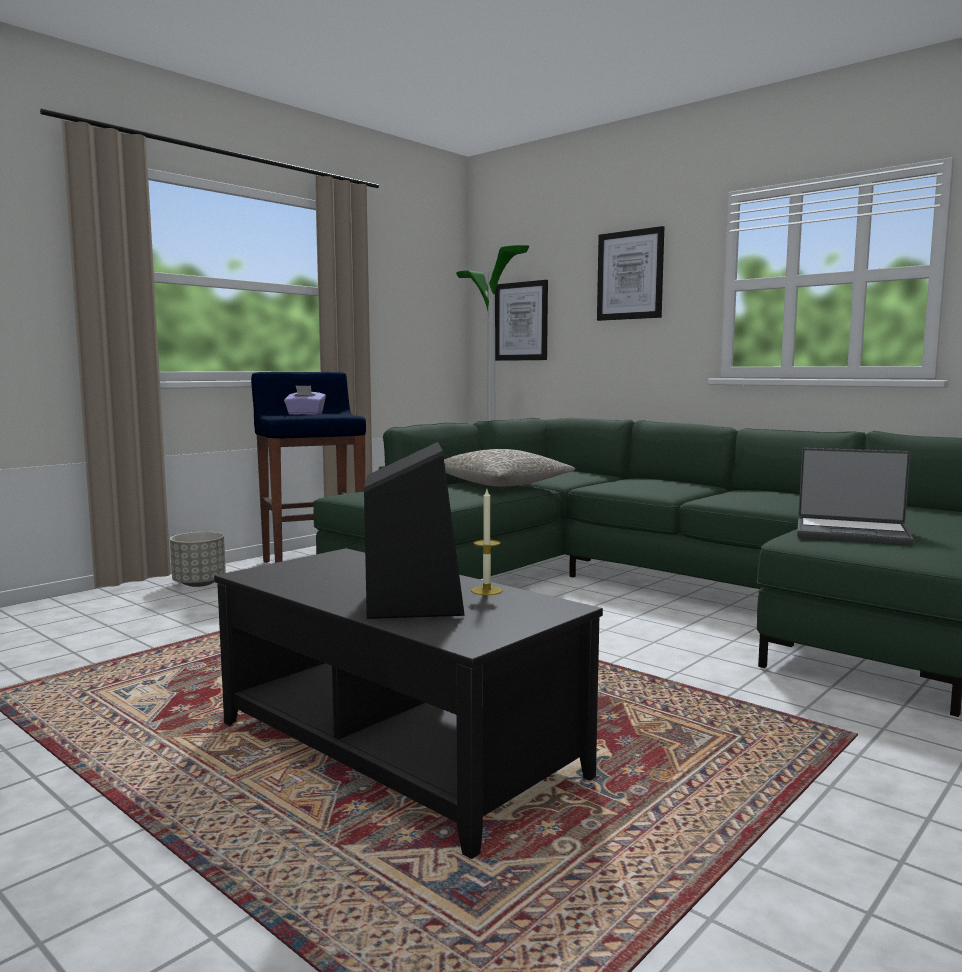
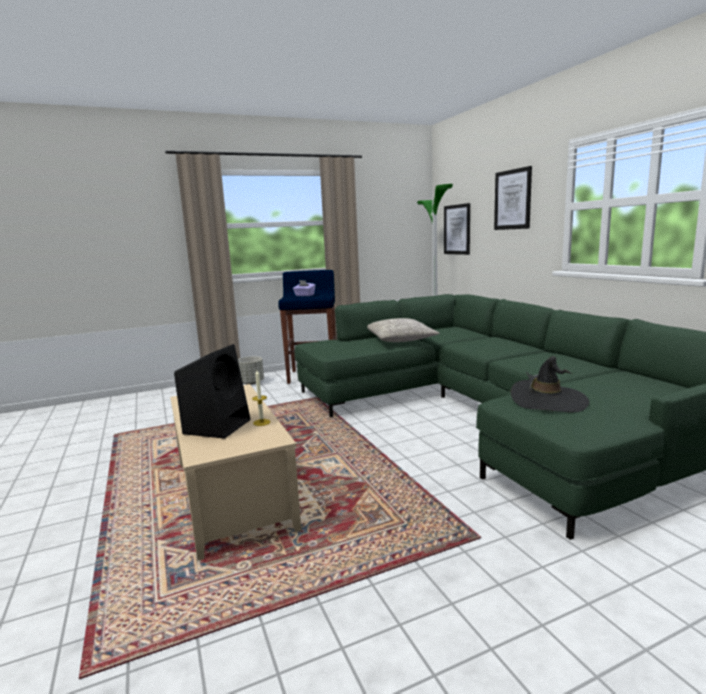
camera: 25 degrees right, 5 degrees up
black coffee table [214,548,603,859] -> beige coffee table [170,384,301,561]
laptop [797,448,914,545] -> black hat [510,356,589,412]

